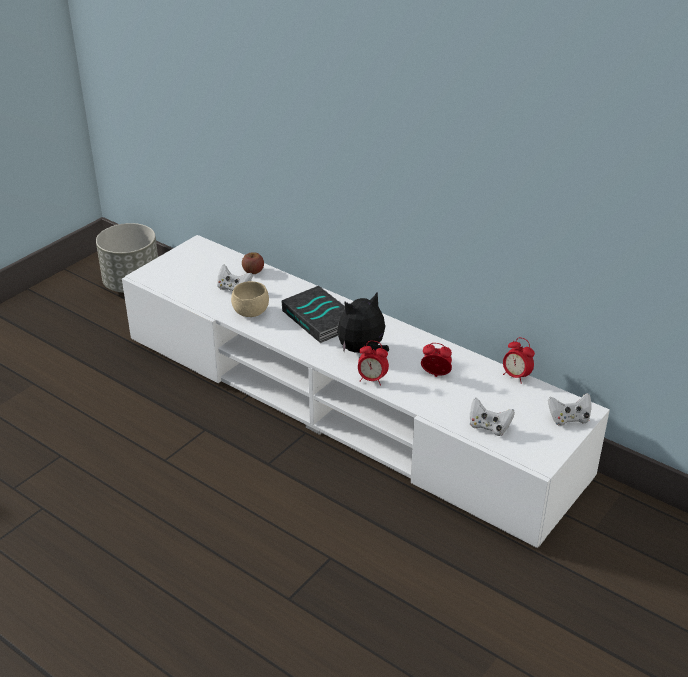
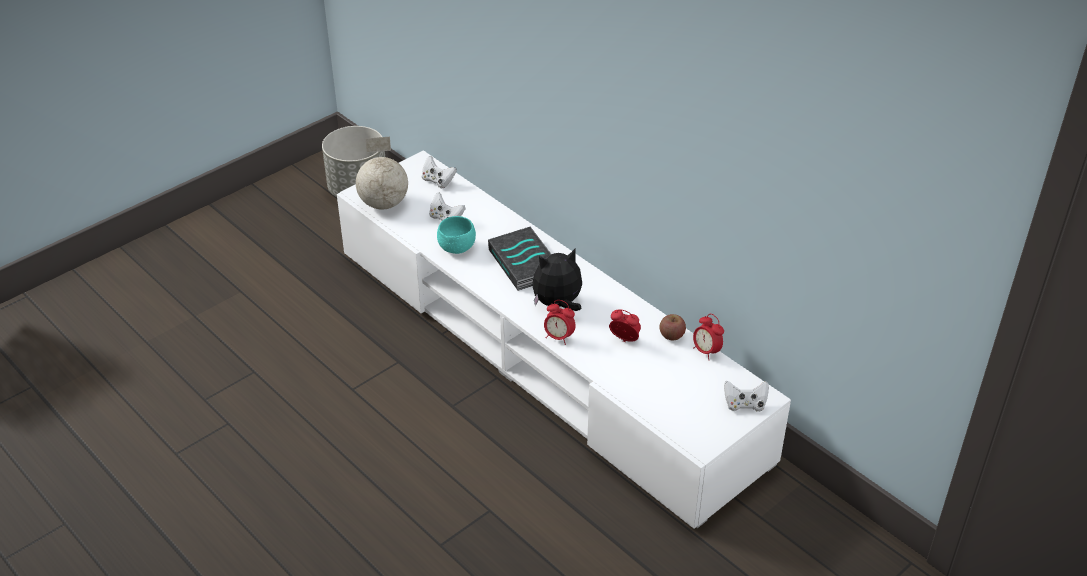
camera: 10 degrees right, 5 degrees up
beige bowl [231,281,269,317] -> turquoise bowl [437,216,476,254]
apple [242,252,264,274] -> apple moved to [660,314,686,340]
white game controller [470,398,515,436] -> white game controller moved to [422,156,457,188]
none -> globe [356,137,408,209]

